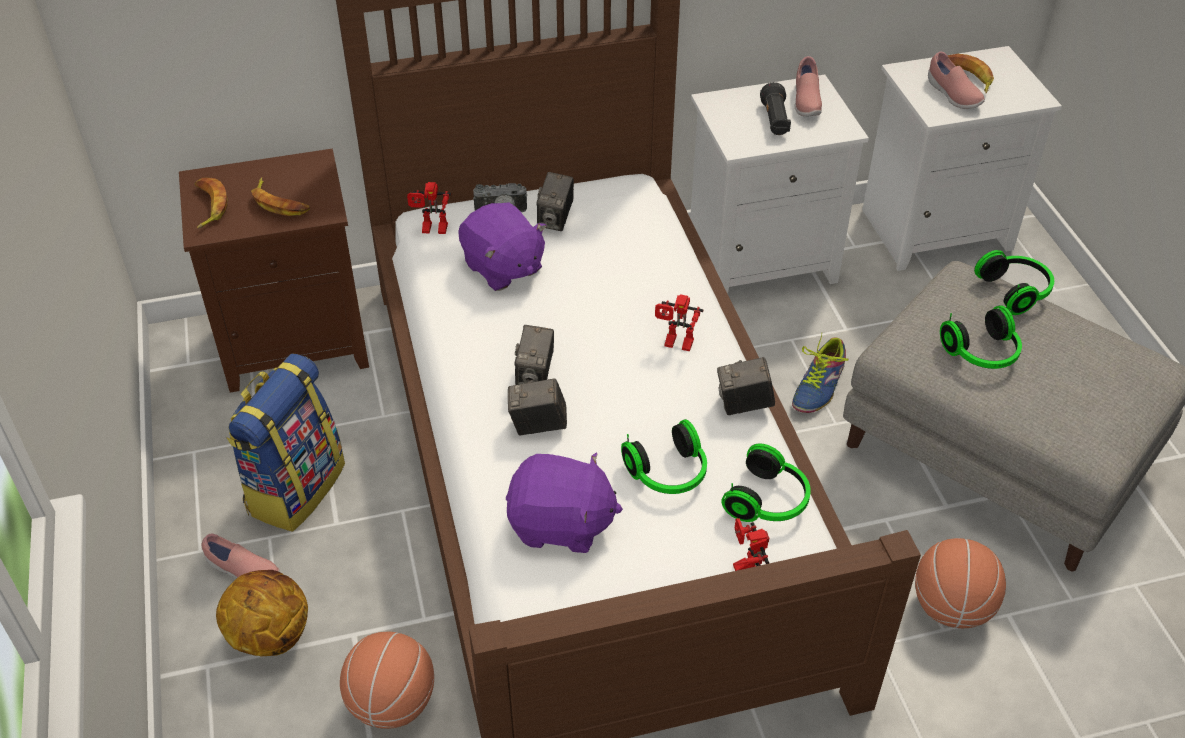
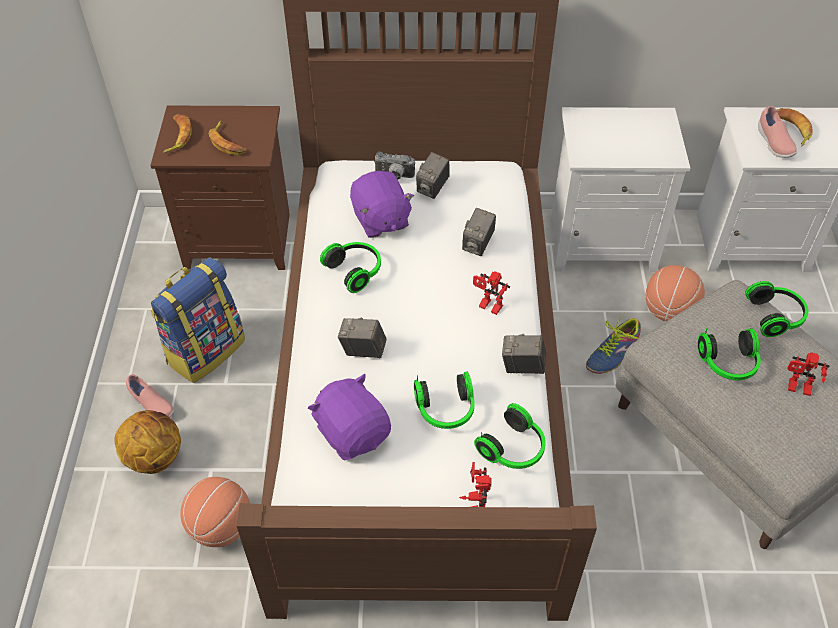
camera: 15 degrees right, 5 degrees up
toy robot [407,182,451,234] -> toy robot moved to [787,352,829,396]
purple plush toy [506,452,623,553] -> purple plush toy turned 150 degrees counterclockwise [308,374,391,460]
camera [514,325,554,385] -> camera moved to [462,208,496,256]
black flashlight [760,82,791,135] -> none
pink shoe [794,56,822,117] -> none
basketball [915,538,1006,628] -> basketball moved to [646,265,705,322]
none -> headphones [320,242,381,293]

